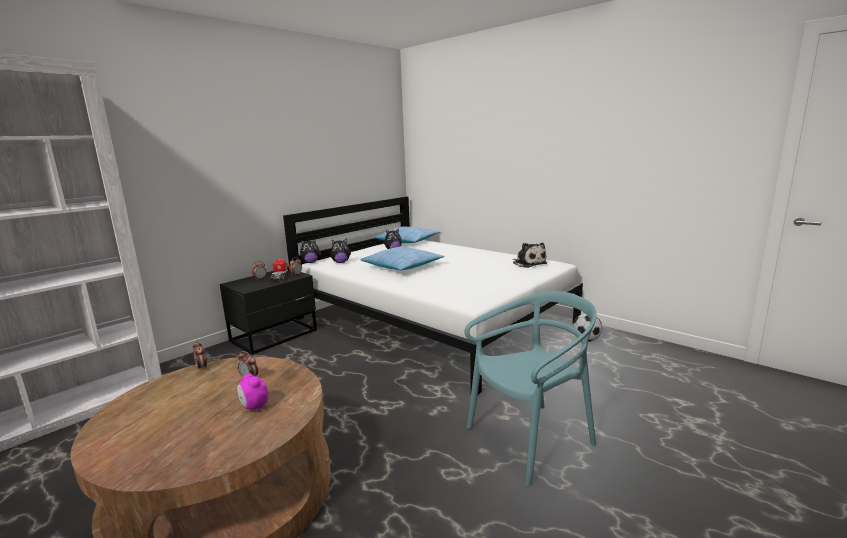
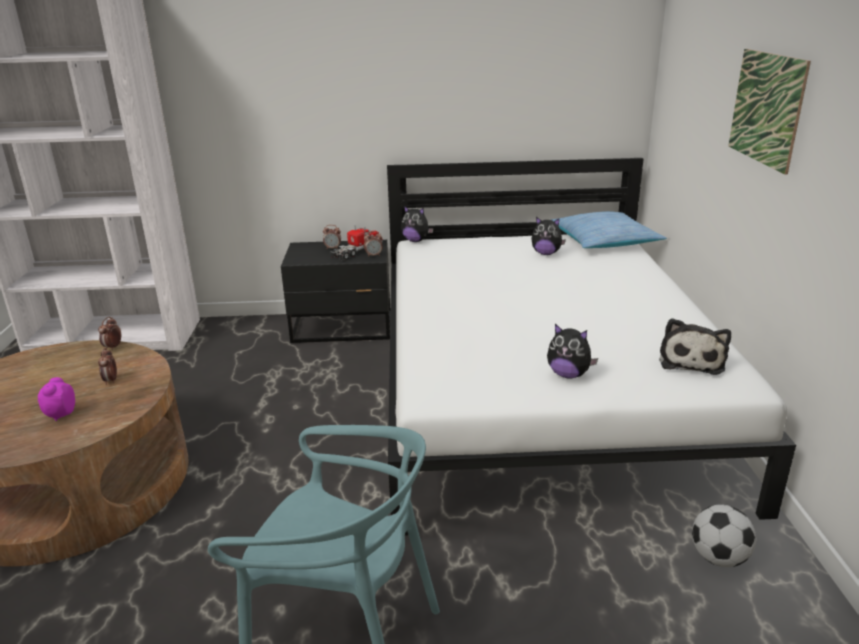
camera: 45 degrees right, 10 degrees up
plush toy [330,238,351,263] -> plush toy moved to [547,324,598,378]
pillow [360,247,444,270] -> none
none -> picture [728,49,811,174]

